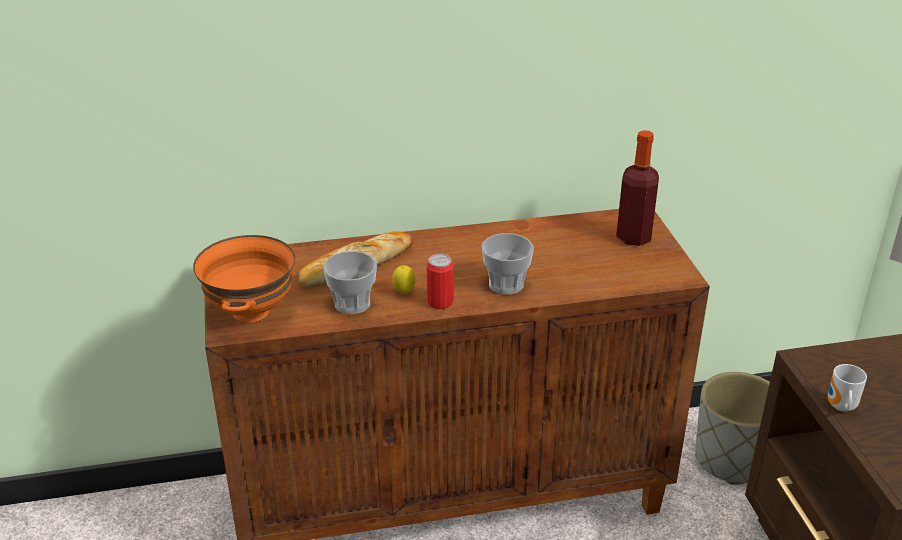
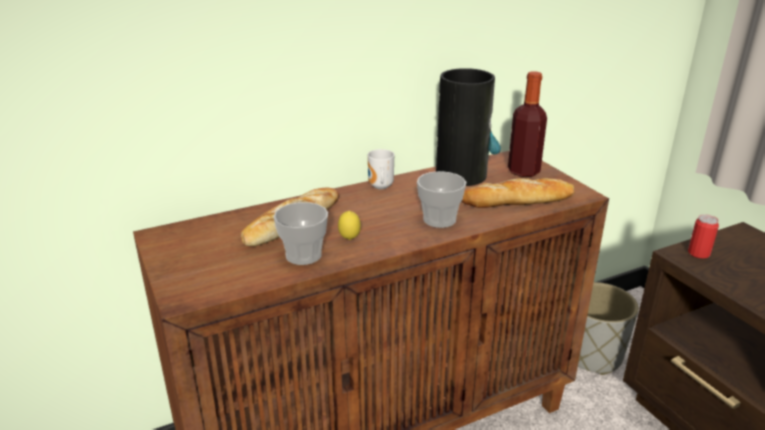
camera: 15 degrees left, 5 degrees down
orange bowl [193,235,295,323] -> none
can [427,254,454,309] -> can moved to [688,214,719,259]
mug [828,364,867,412] -> mug moved to [368,149,394,189]
none -> vase [436,68,501,186]
none -> bread [462,178,575,208]

